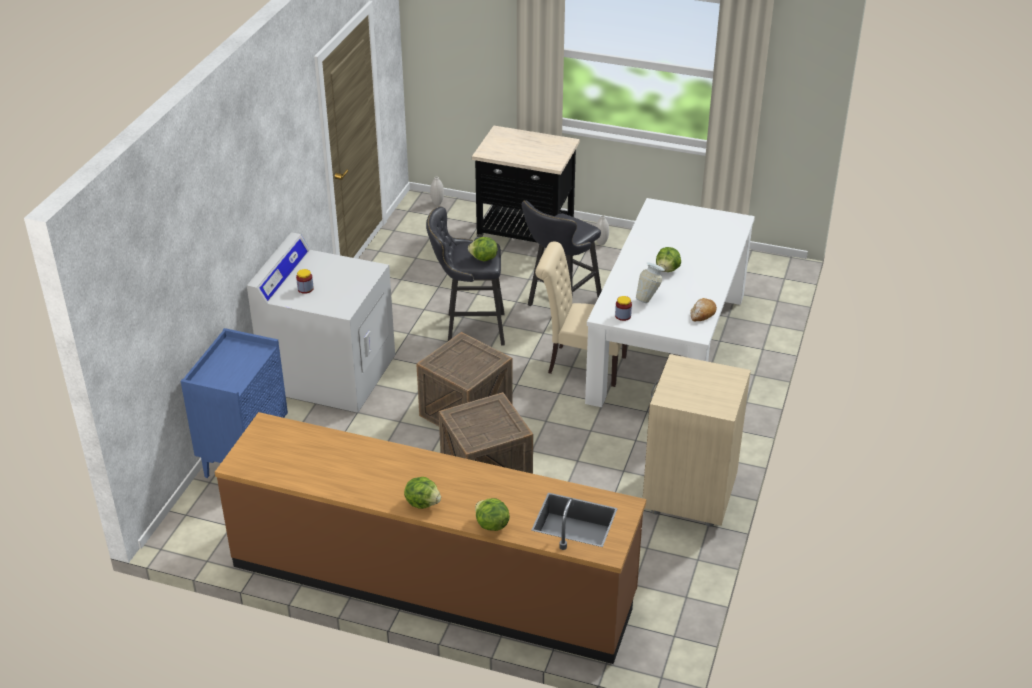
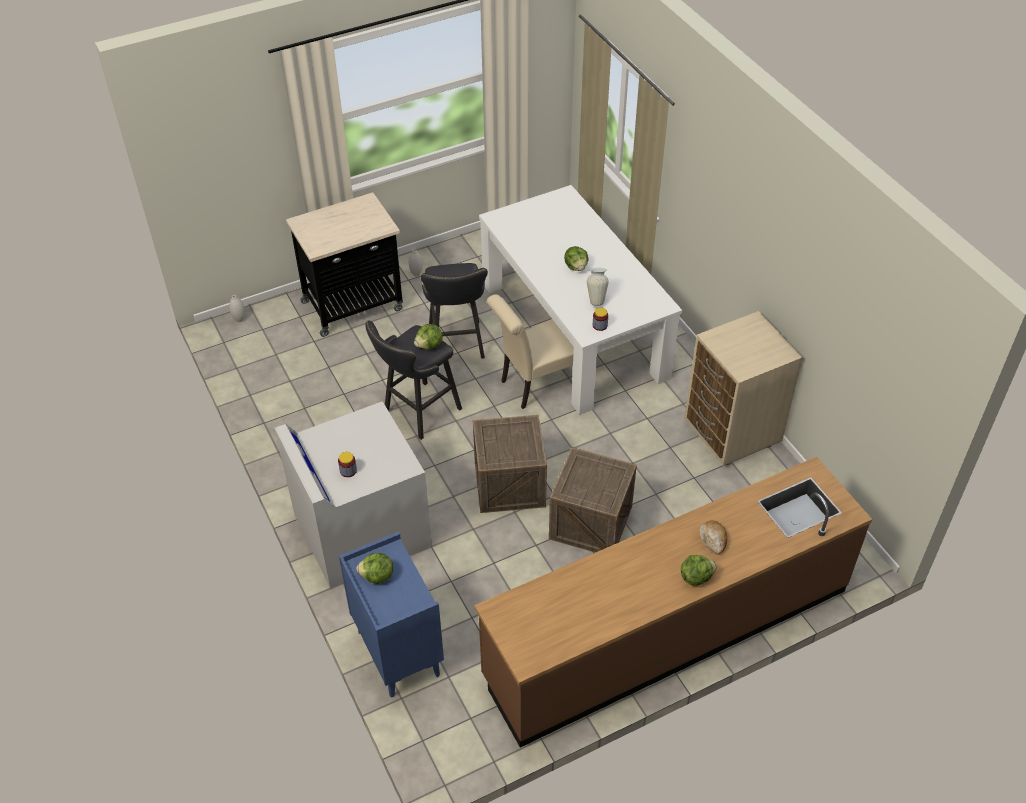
camera: 45 degrees left, 10 degrees up
lettuce [475,498,510,531] -> lettuce moved to [356,553,393,584]
bread [690,298,717,322] -> bread moved to [699,520,727,555]

